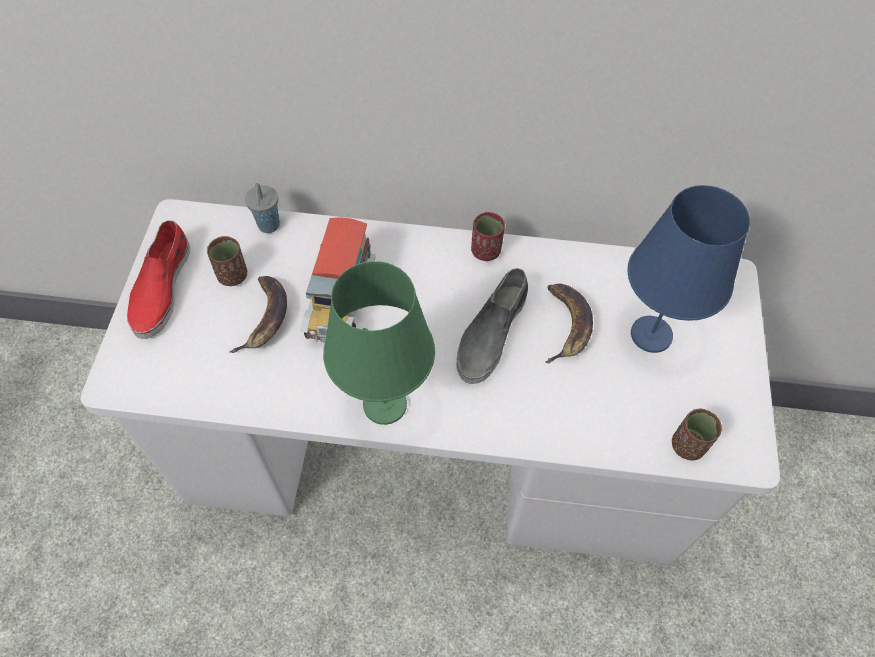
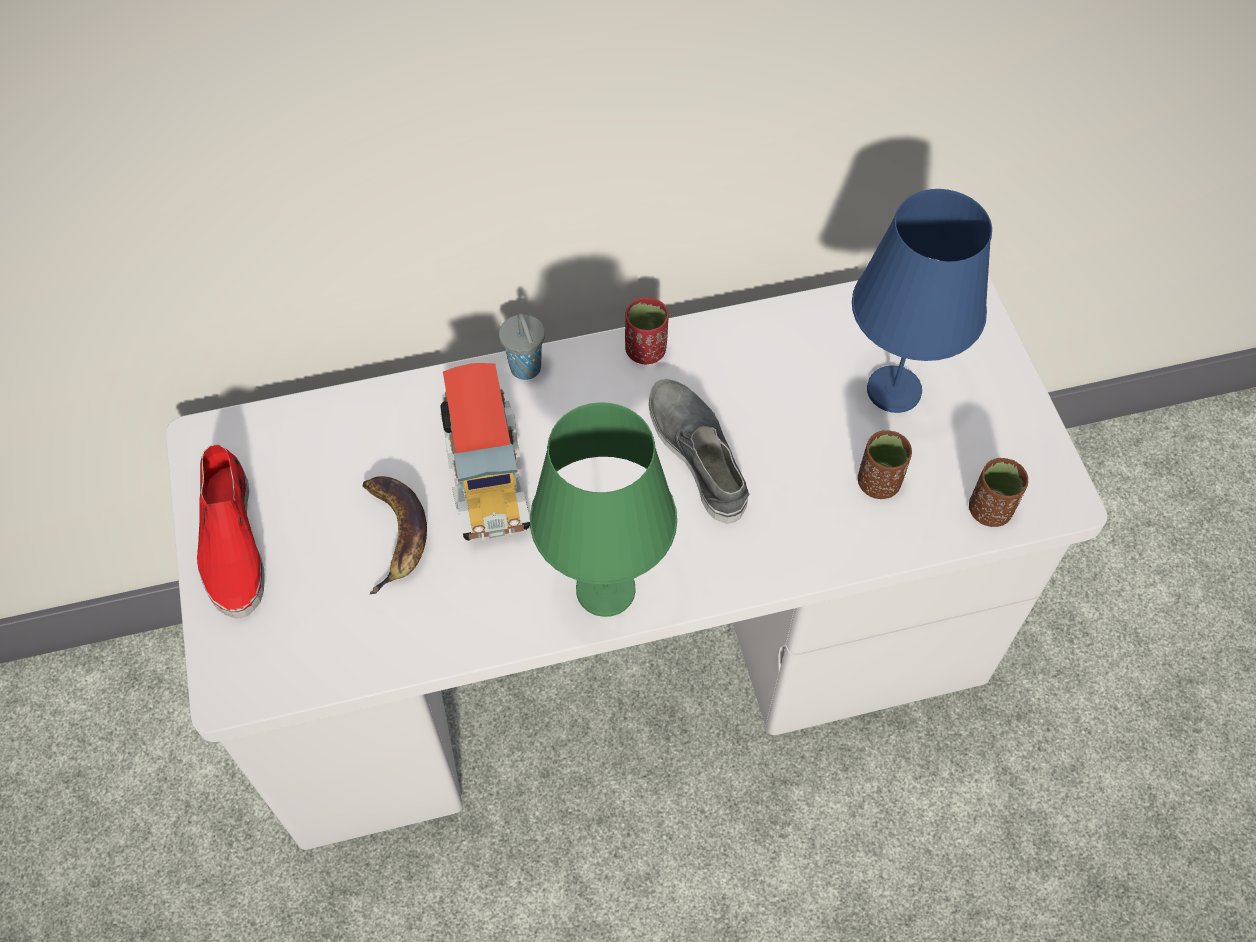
camera: 20 degrees left, 0 degrees up
brown cup [207,236,247,286] -> brown cup moved to [858,430,912,499]
grey cup [245,183,280,233] -> grey cup moved to [499,313,545,380]
grey shoe [457,268,528,384] -> grey shoe turned 150 degrees clockwise [649,379,750,524]
banana [545,284,593,363] -> none

